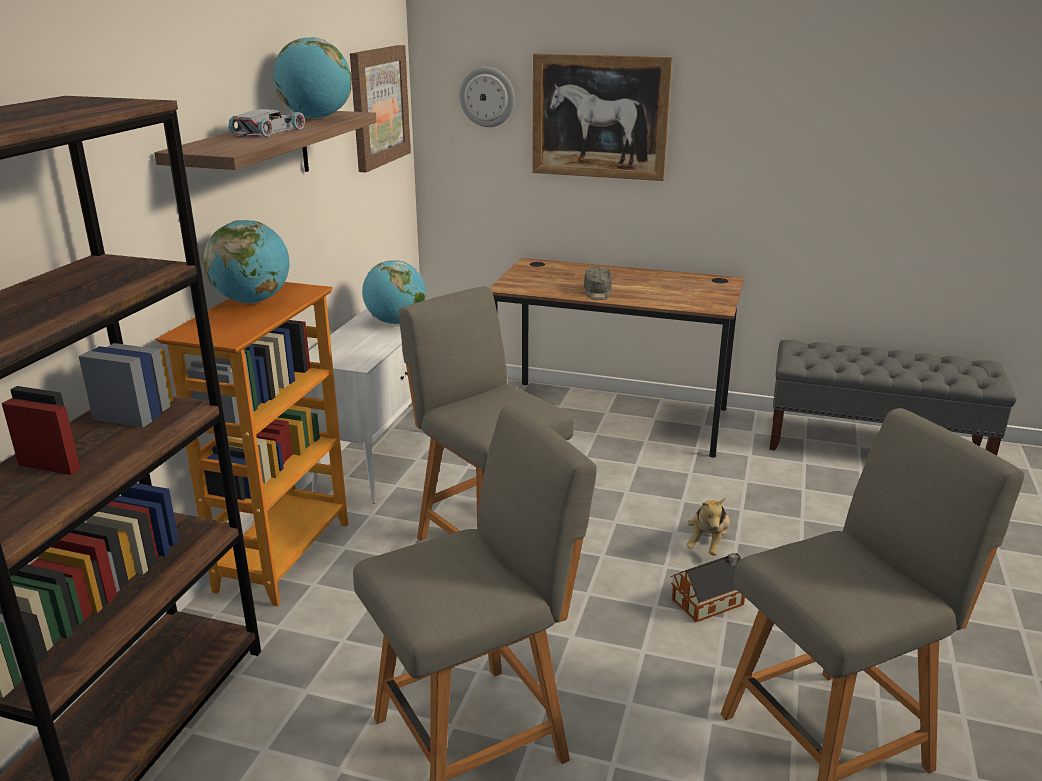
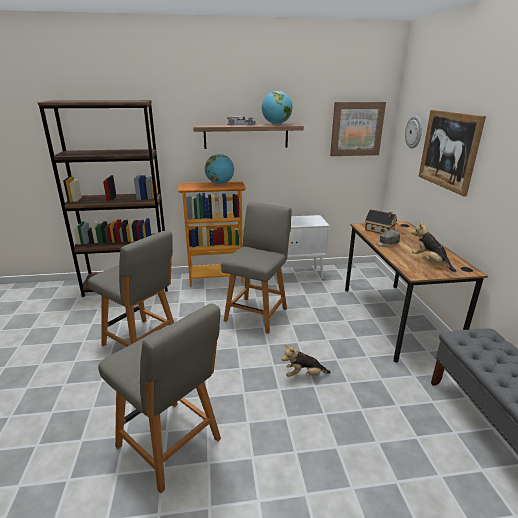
camera: 65 degrees right, 0 degrees up
globe [362,260,426,324] -> none
toy house [671,553,745,623] -> toy house moved to [365,209,397,234]
none -> plush toy [411,221,456,272]

